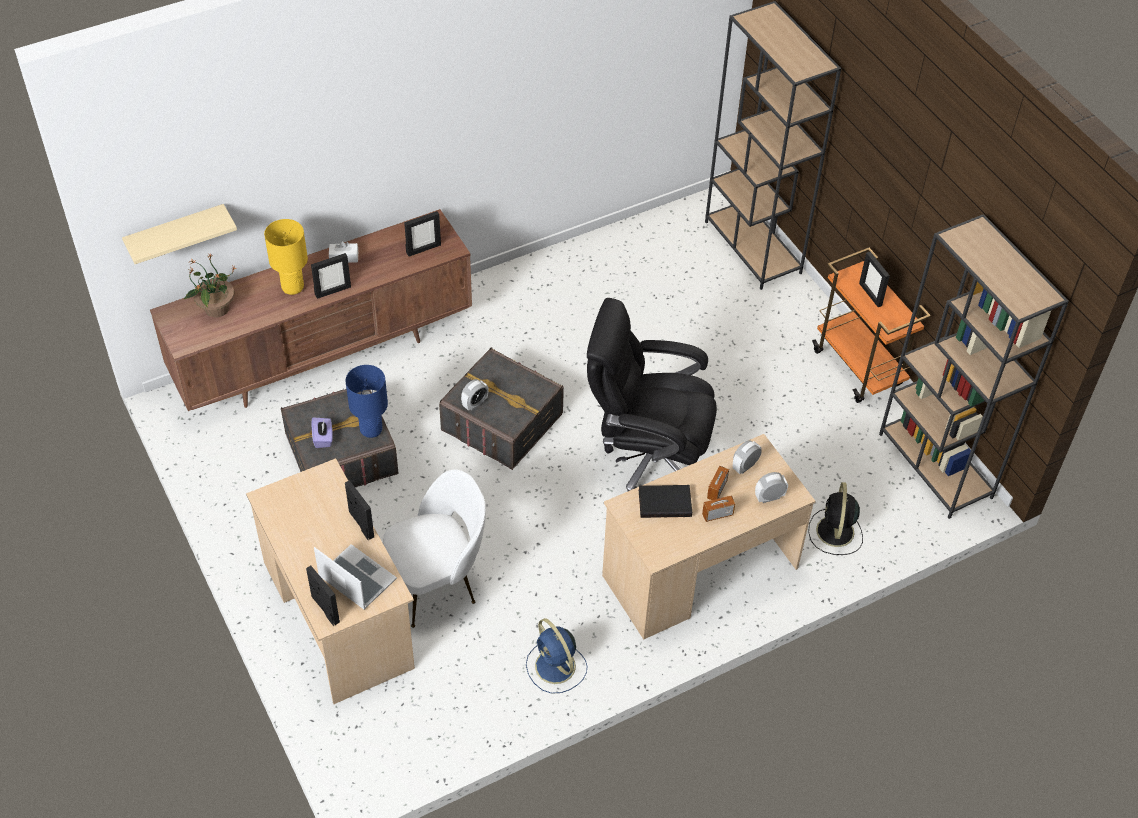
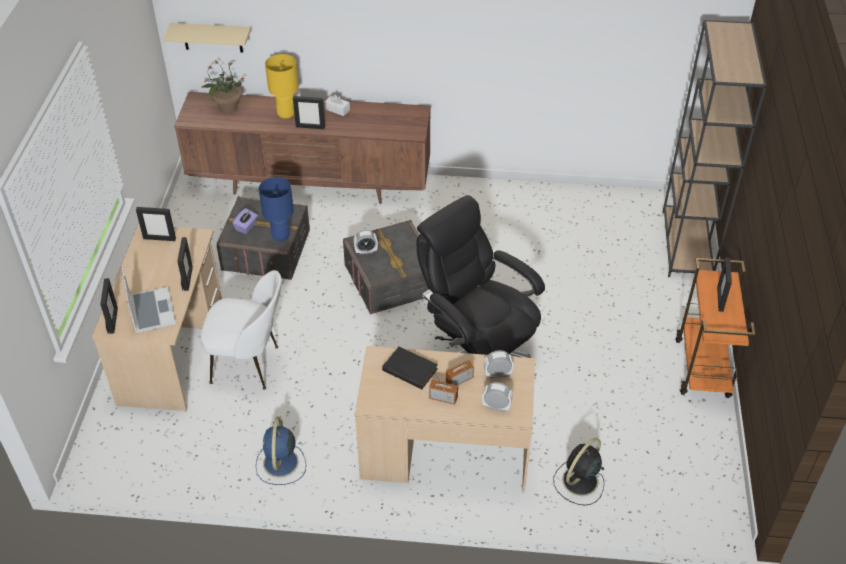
camera: 35 degrees right, 5 degrees down
picture frame [404,211,441,256] -> picture frame moved to [136,207,176,241]
bookcase [879,214,1069,519] -> none

